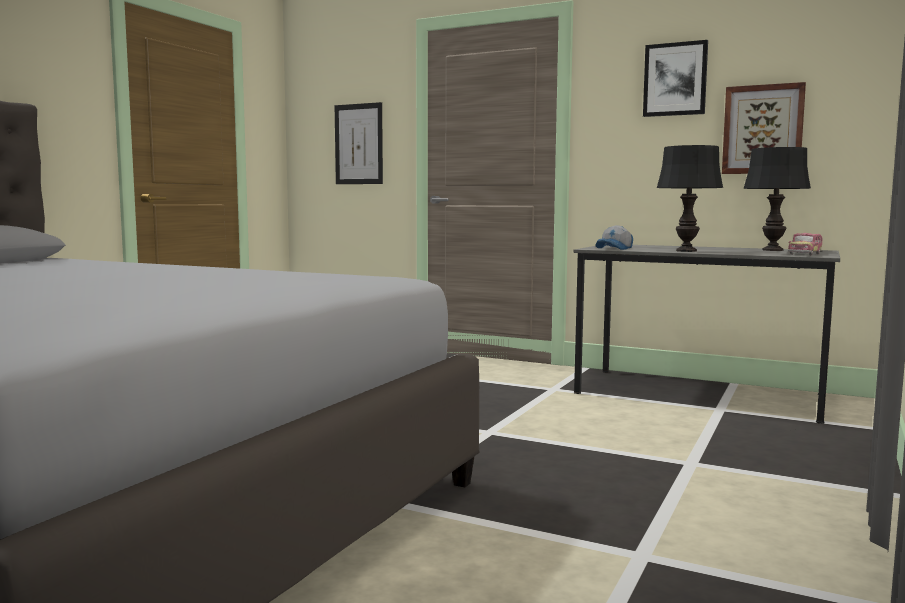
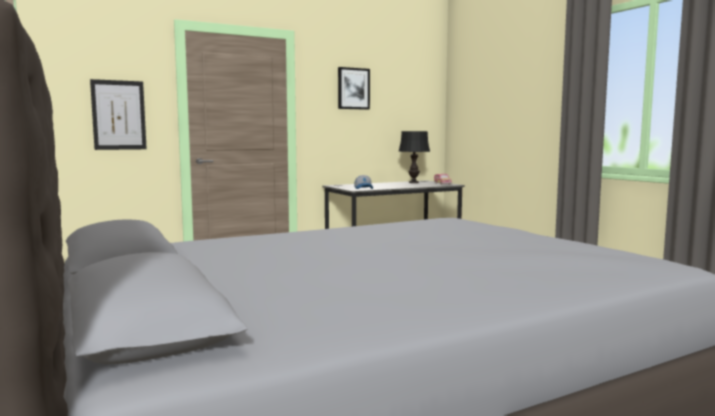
camera: 55 degrees left, 0 degrees up
black table lamp [657,145,723,252] -> none
picture [722,82,806,174] -> none

